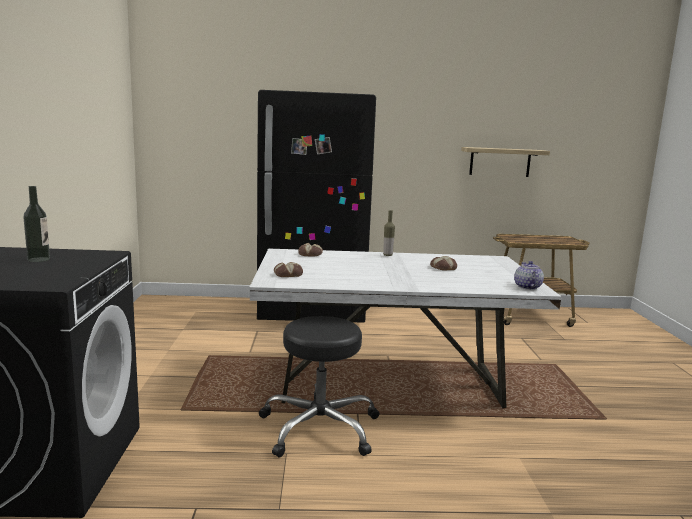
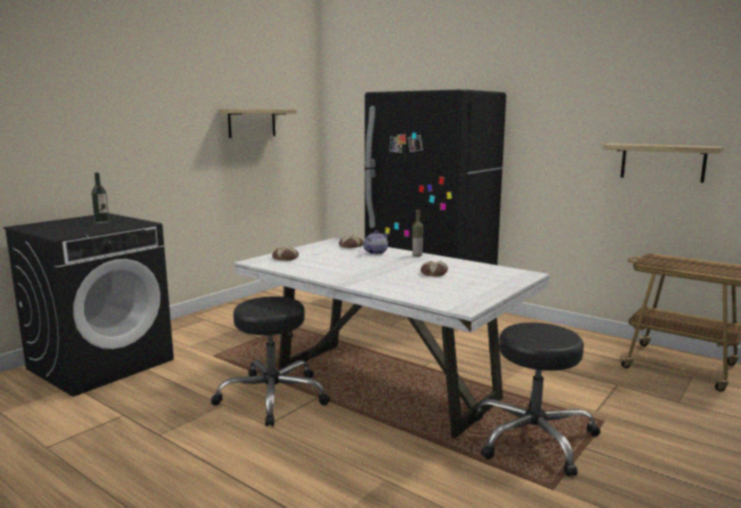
camera: 40 degrees right, 0 degrees up
teapot [514,261,544,290] -> teapot moved to [363,230,389,254]
none -> shelf [219,109,297,138]
none -> black stool [475,323,601,476]

